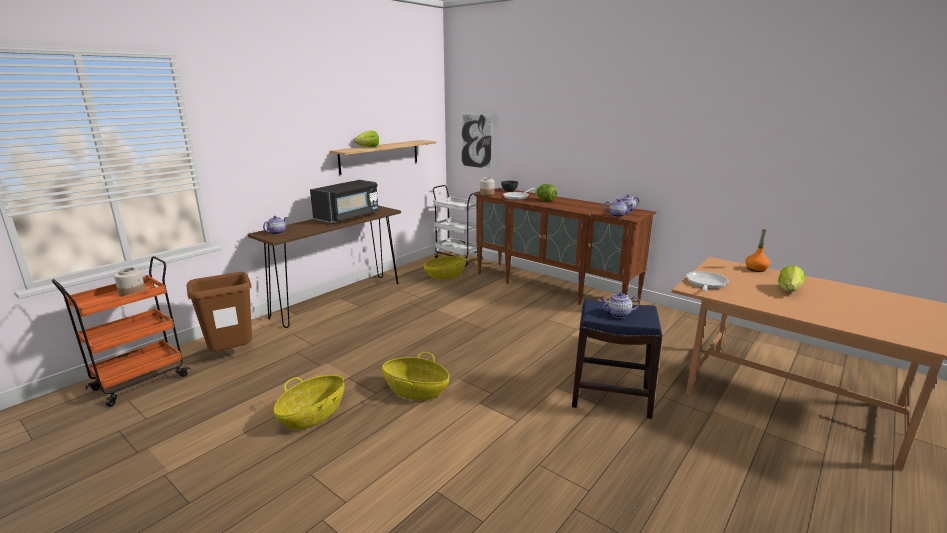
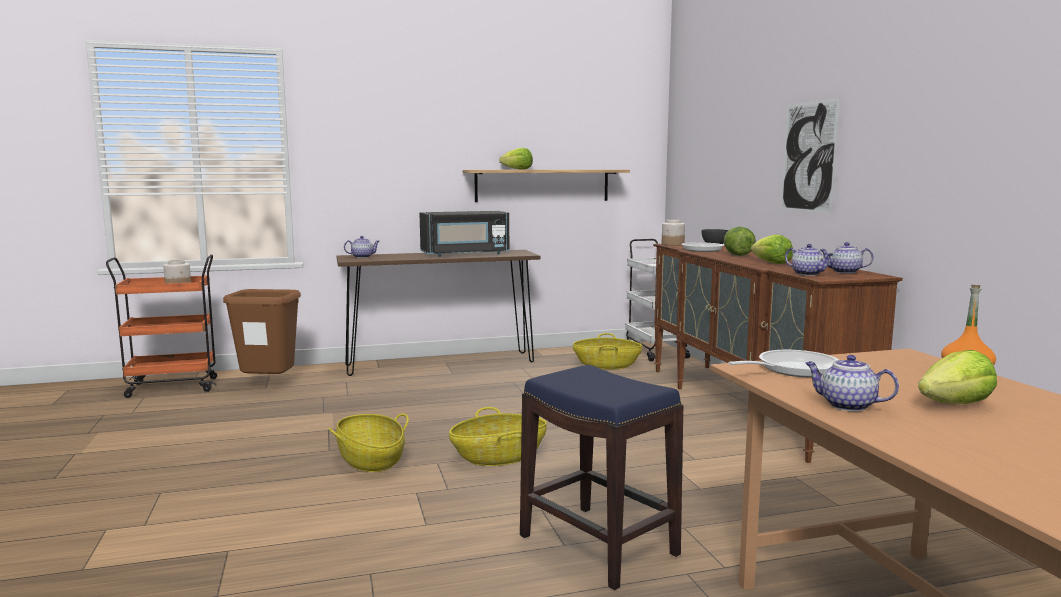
camera: 35 degrees right, 10 degrees down
basket [274,375,345,429] -> basket moved to [449,407,547,466]
picture [460,112,493,170] -> picture moved to [781,98,840,214]
teapot [600,292,640,318] -> teapot moved to [805,355,899,411]
none -> lettuce [751,235,793,264]

